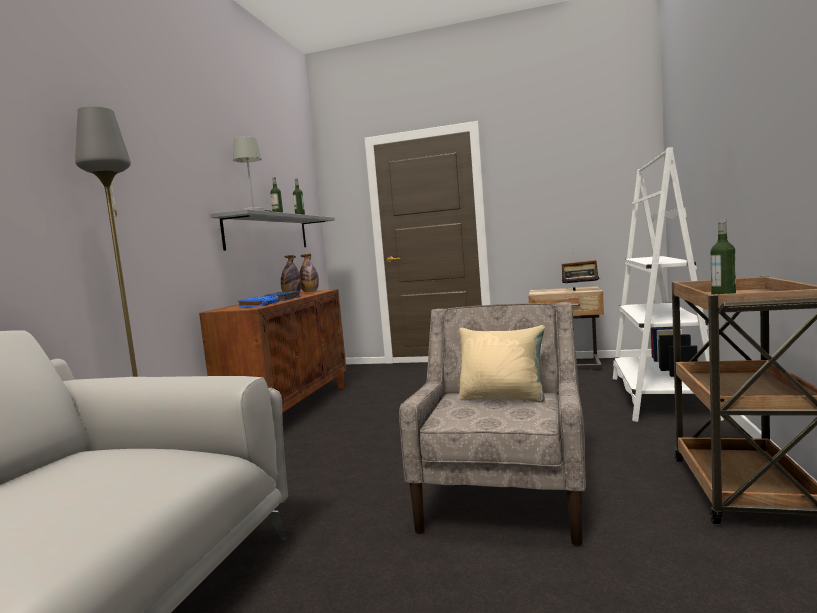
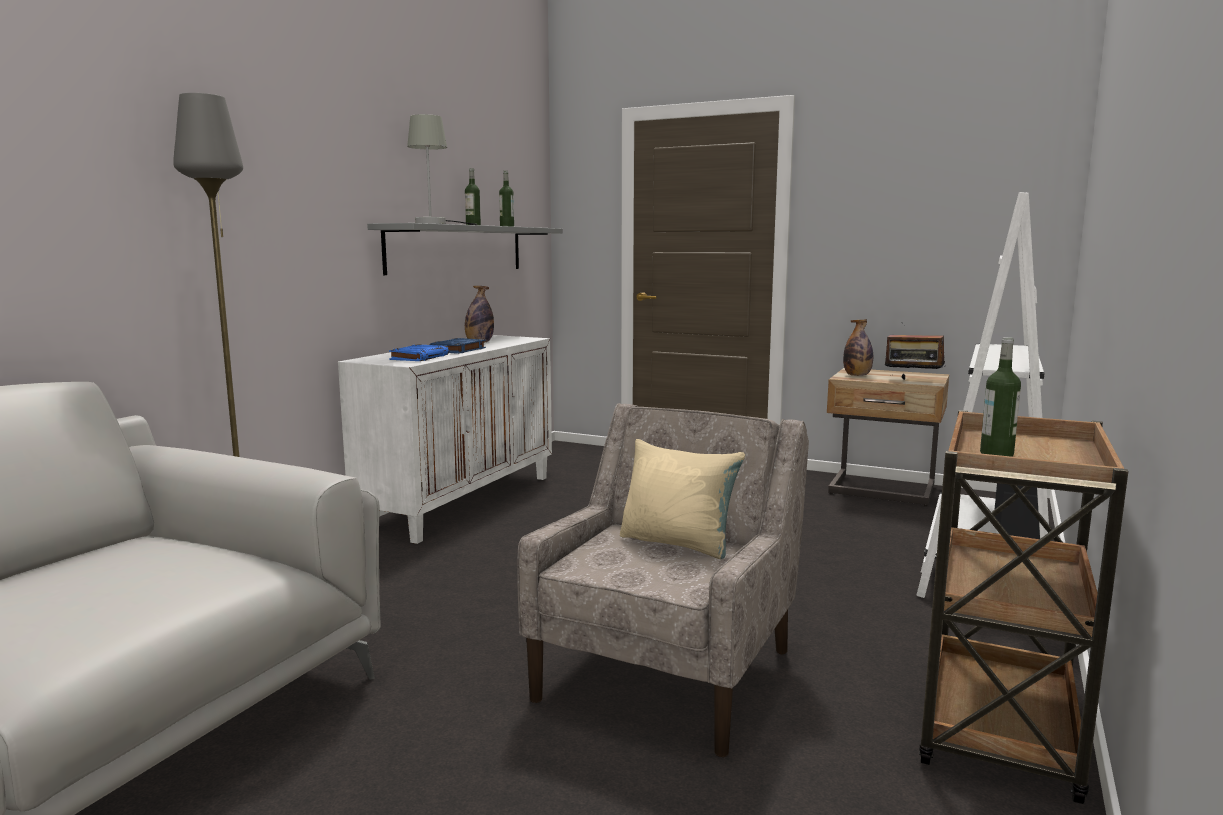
camera: 10 degrees right, 5 degrees up
brown cabinet [199,289,347,413] -> white cabinet [338,335,552,544]
bottle [299,254,319,292] -> bottle moved to [843,319,873,376]

